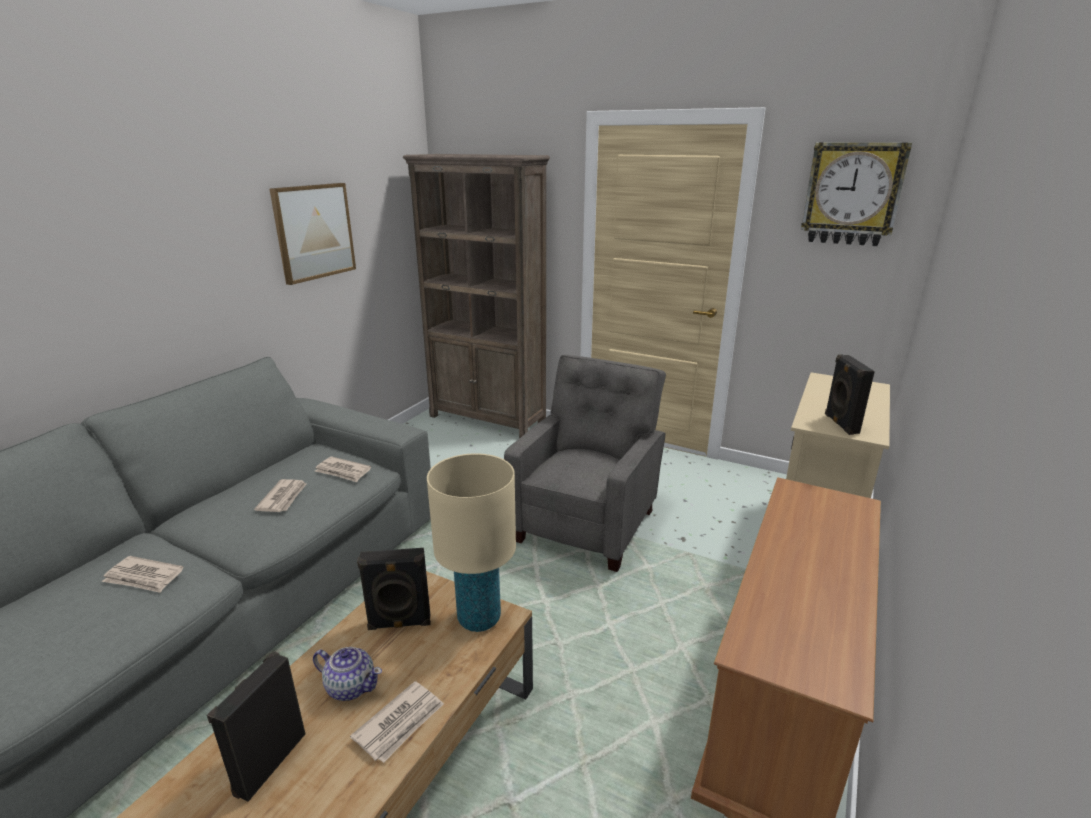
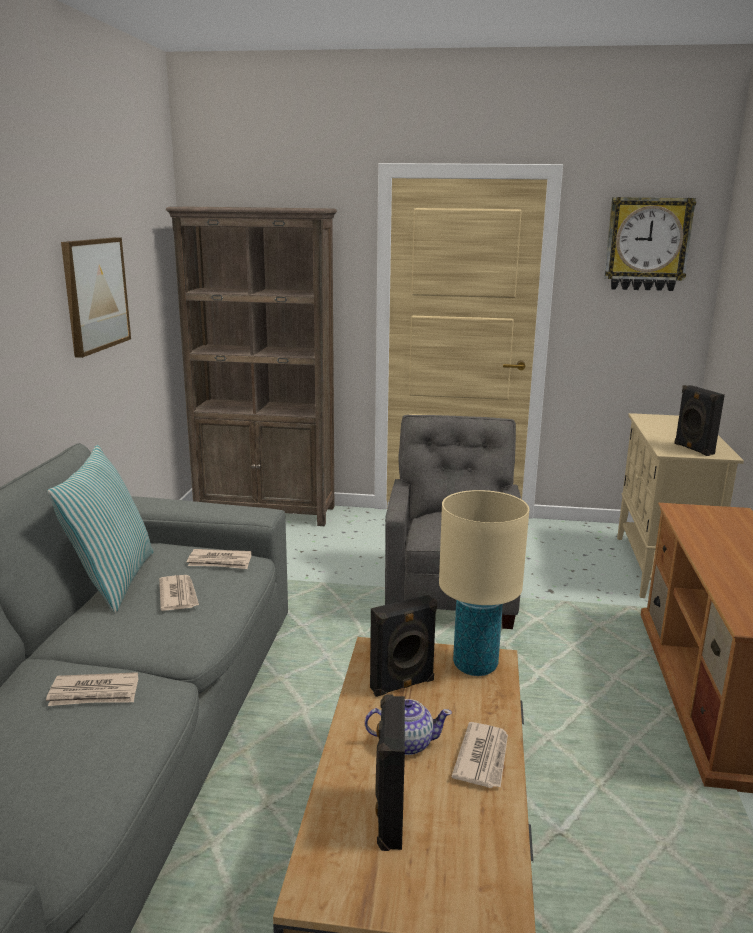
camera: 20 degrees left, 5 degrees down
none -> pillow [47,445,154,613]

